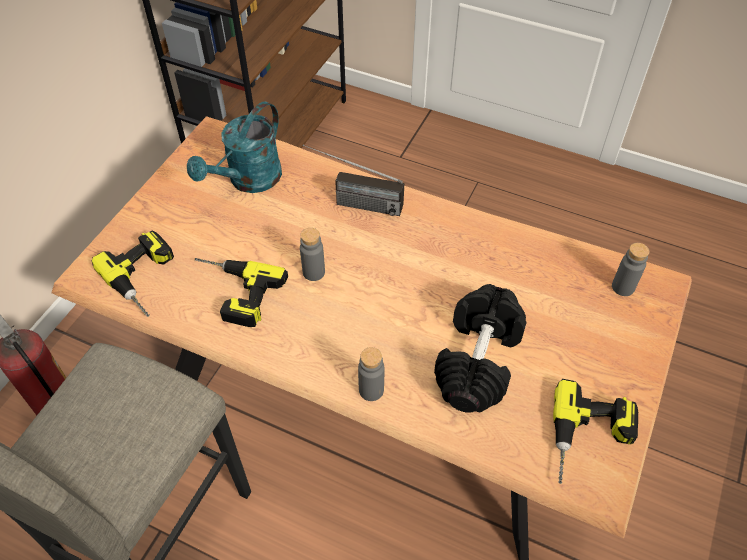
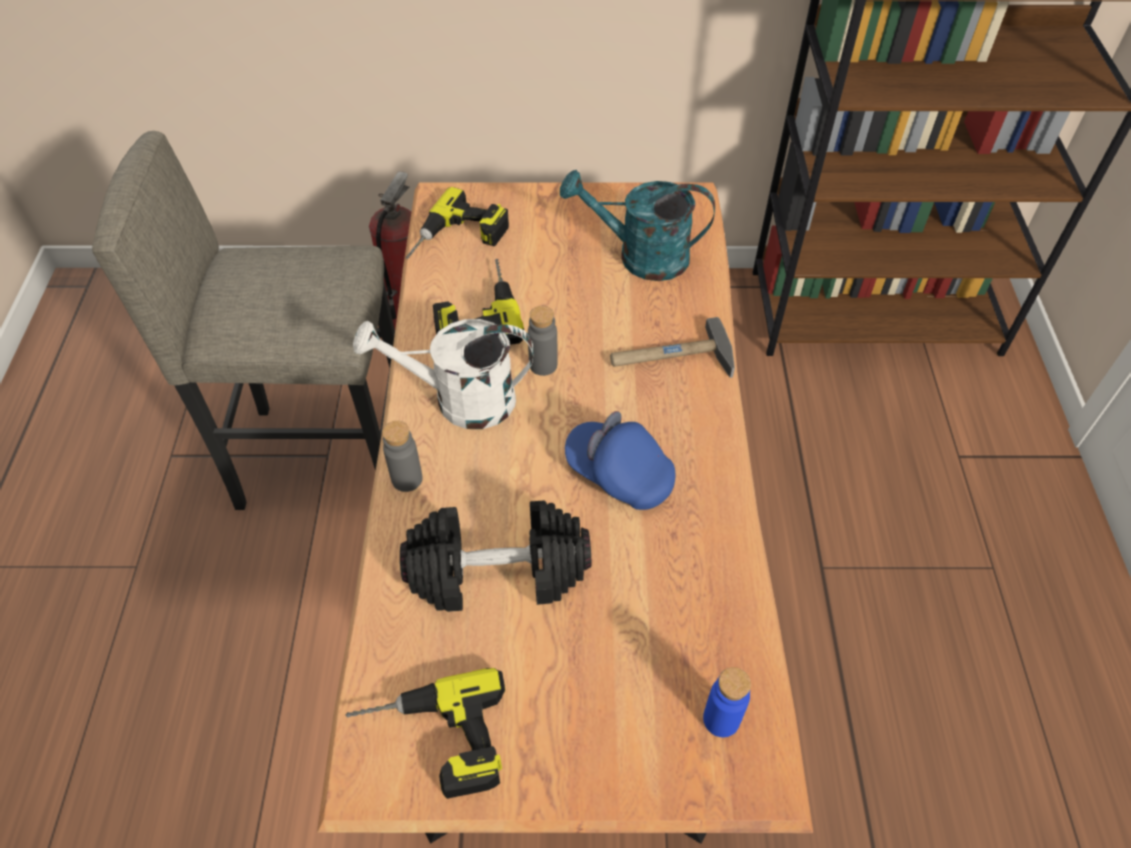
camera: 65 degrees right, 0 degrees up
radio [303,145,404,216] -> hammer [610,317,735,378]
grey bottle [612,243,649,296] -> blue bottle [703,667,751,737]
none -> white watering can [353,319,534,429]
none -> blue cap [565,411,675,510]

